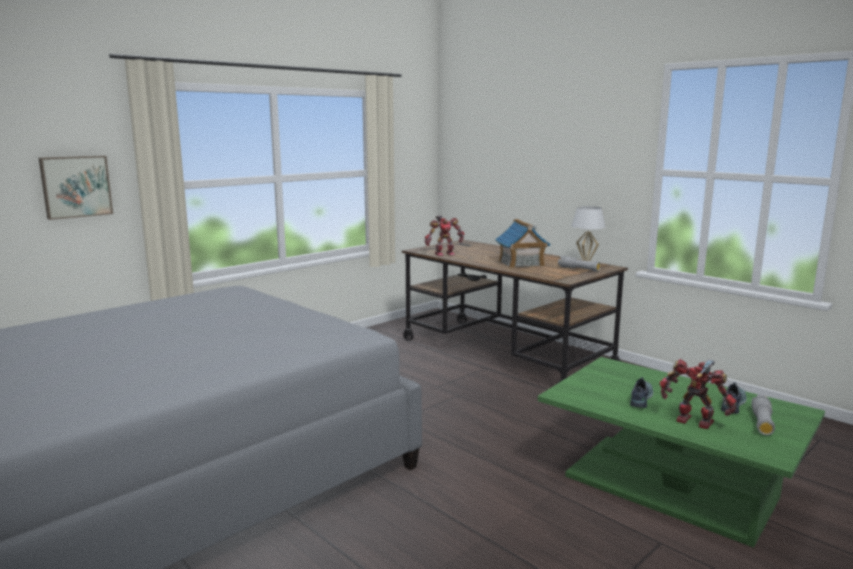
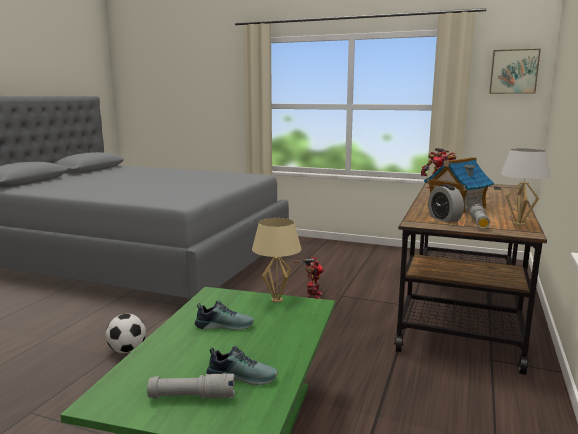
camera: 65 degrees right, 0 degrees up
picture [39,156,113,220] -> picture moved to [489,49,541,94]
toy robot [660,359,737,429] -> toy robot moved to [294,257,324,299]
none -> football [106,314,146,353]
none -> beige table lamp [252,218,301,303]
none -> alarm clock [428,184,464,223]

